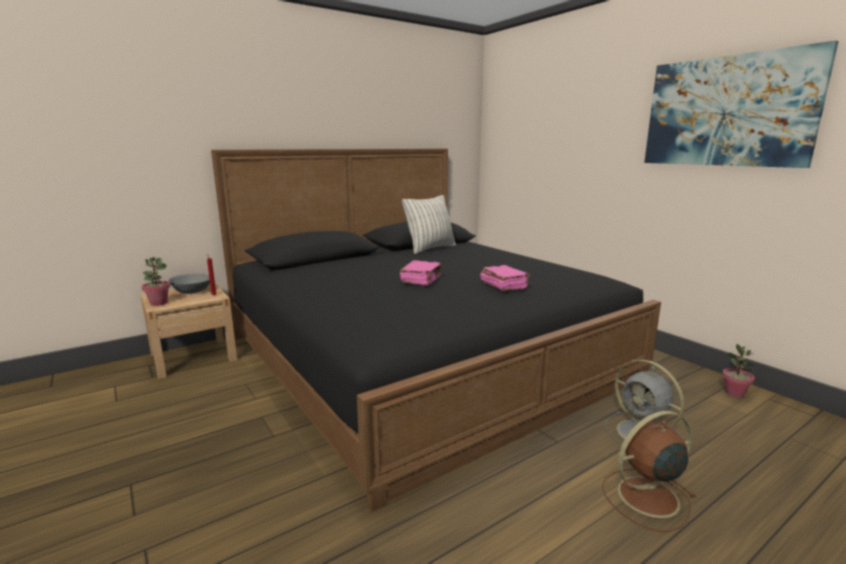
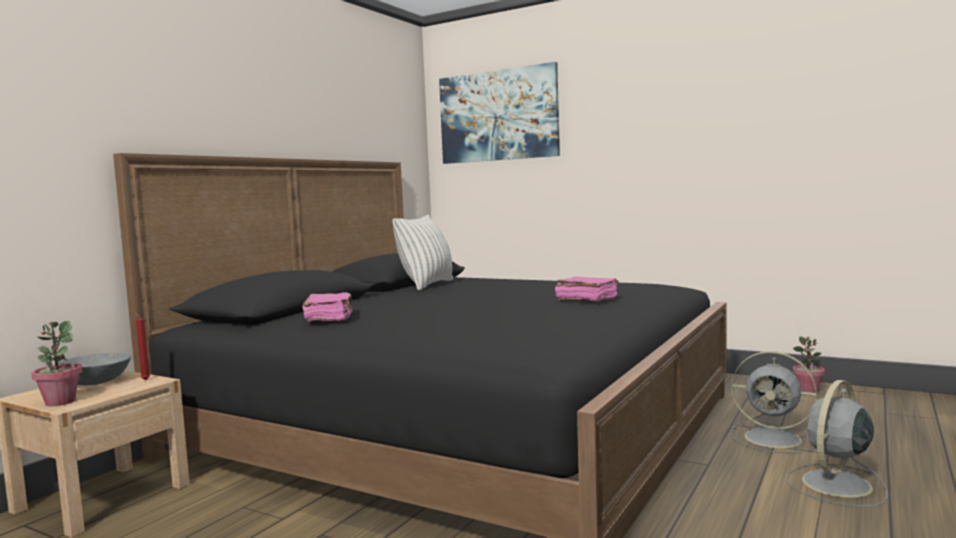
camera: 25 degrees left, 10 degrees down
pink book [400,260,441,286] -> pink book moved to [302,292,353,321]
brown fan [602,411,696,532] -> grey fan [786,380,887,507]
picture [644,41,839,168] -> picture moved to [439,62,560,164]

